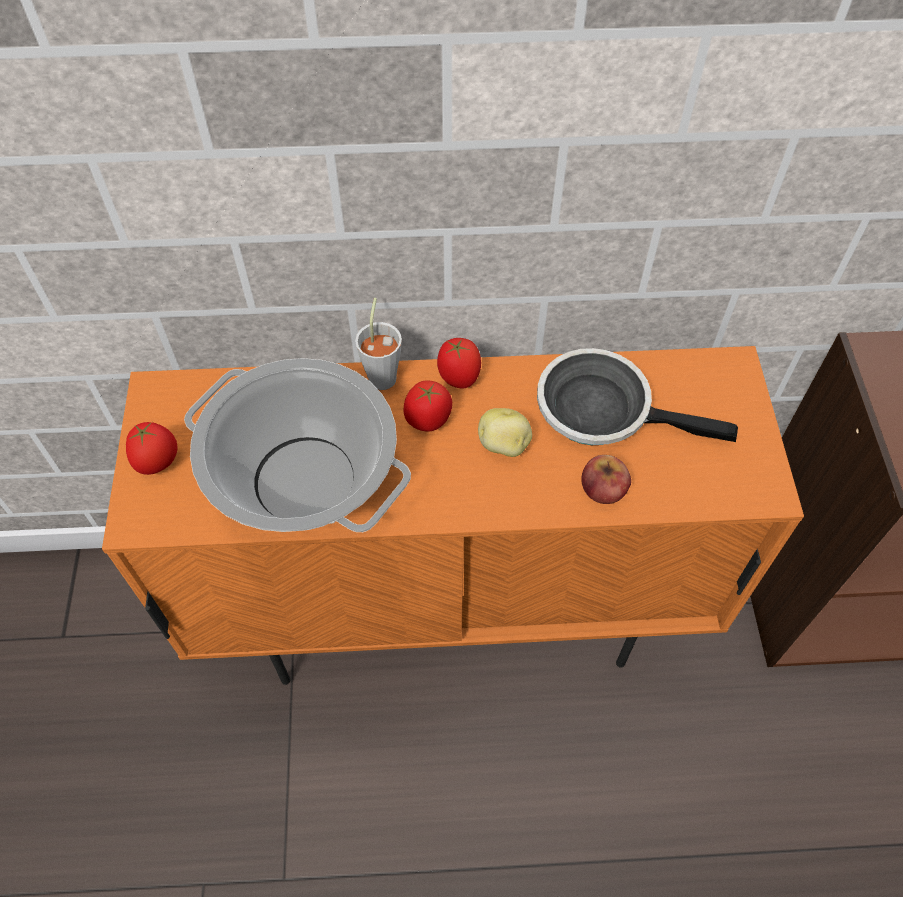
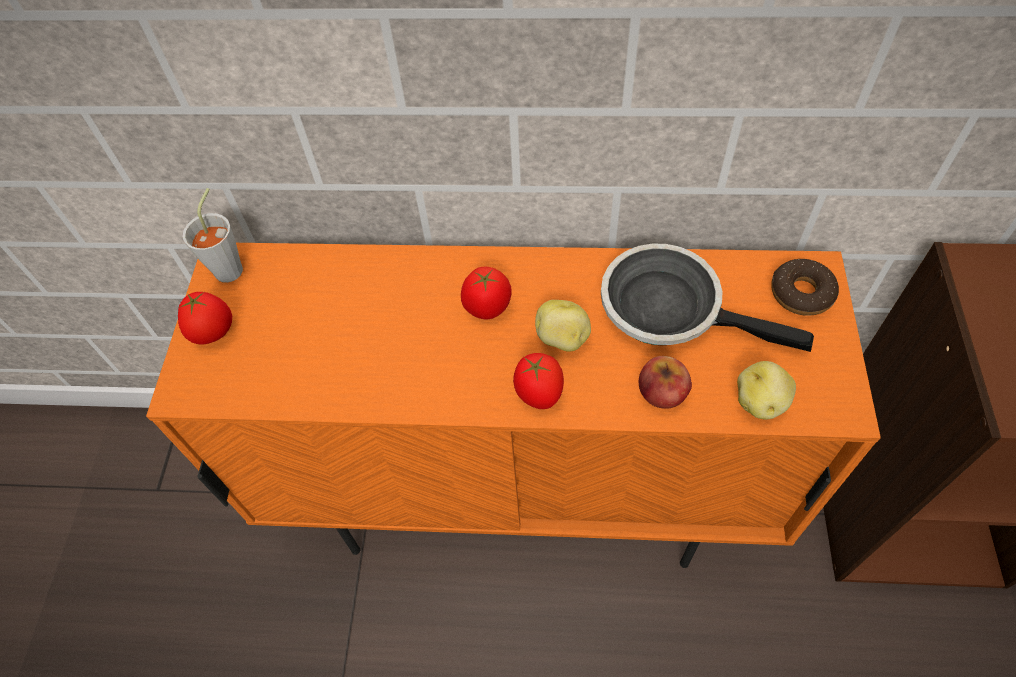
camera: 10 degrees right, 0 degrees up
cooking pot [184,358,411,532] -> none
grey cup [355,298,402,390] -> grey cup moved to [183,188,243,283]
tomato [437,338,481,389] -> tomato moved to [513,353,564,409]
none -> potato [737,361,796,420]
none -> donut [771,259,839,316]

